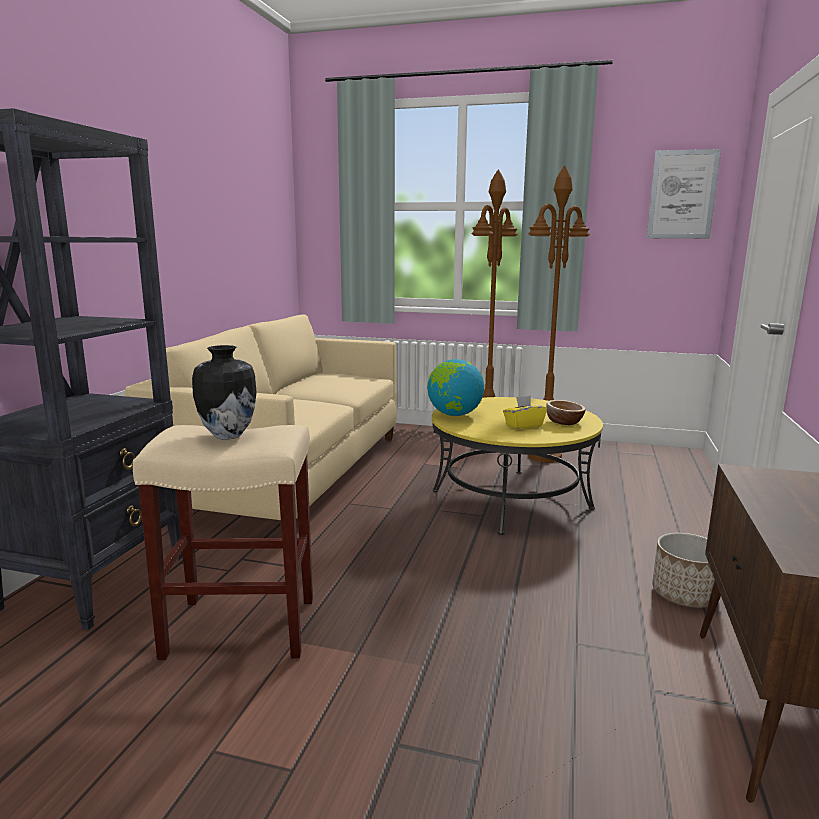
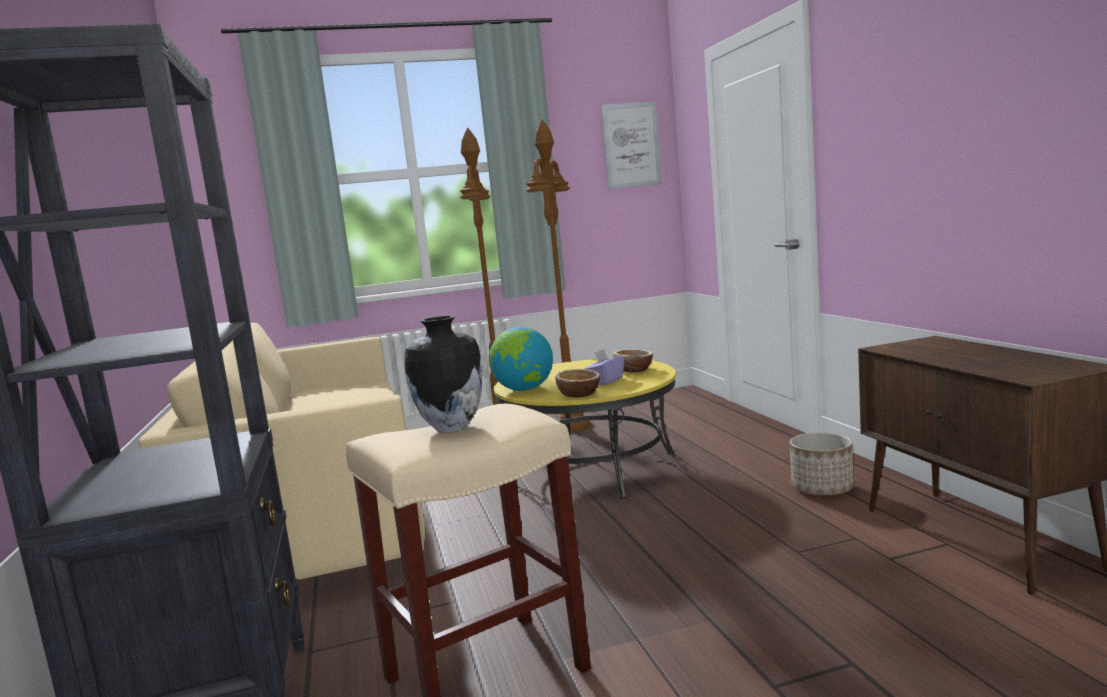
camera: 30 degrees left, 5 degrees down
yellow tissue box [503,395,547,429] -> purple tissue box [585,349,624,385]
none -> bowl [555,369,600,397]

